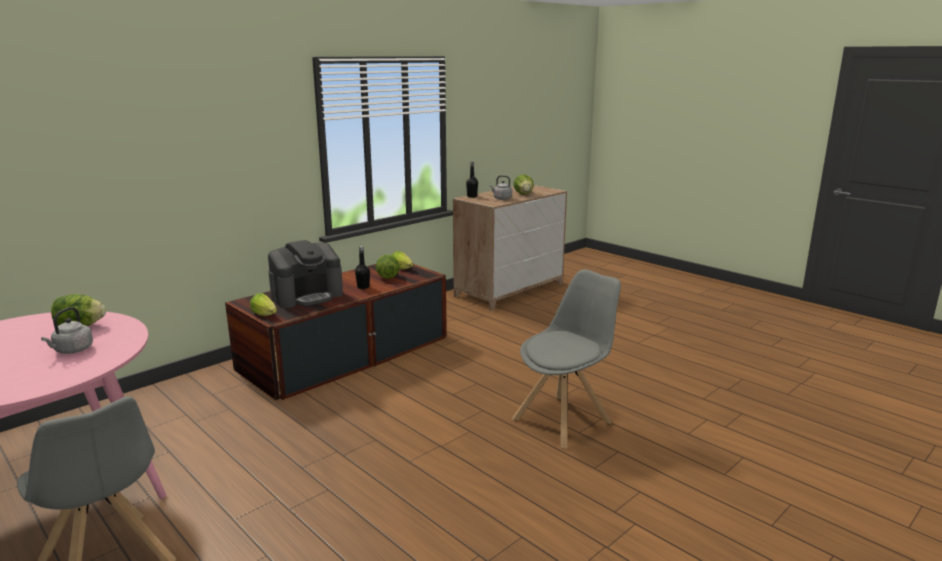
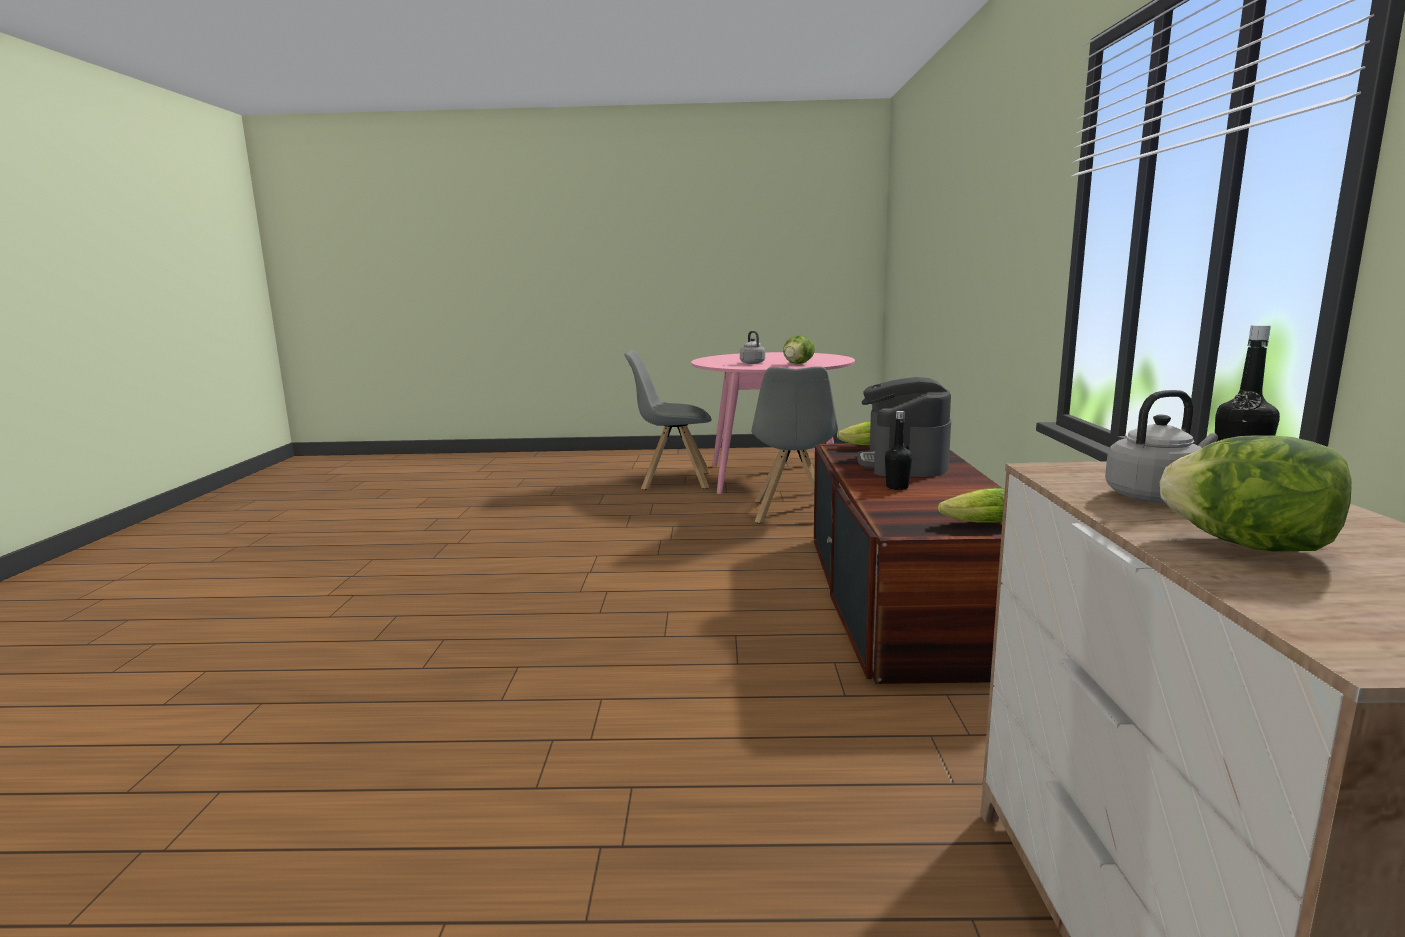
camera: 135 degrees right, 5 degrees down
lettuce [376,255,400,279] -> none
grey chair [512,269,621,449] -> grey chair moved to [751,366,838,523]

